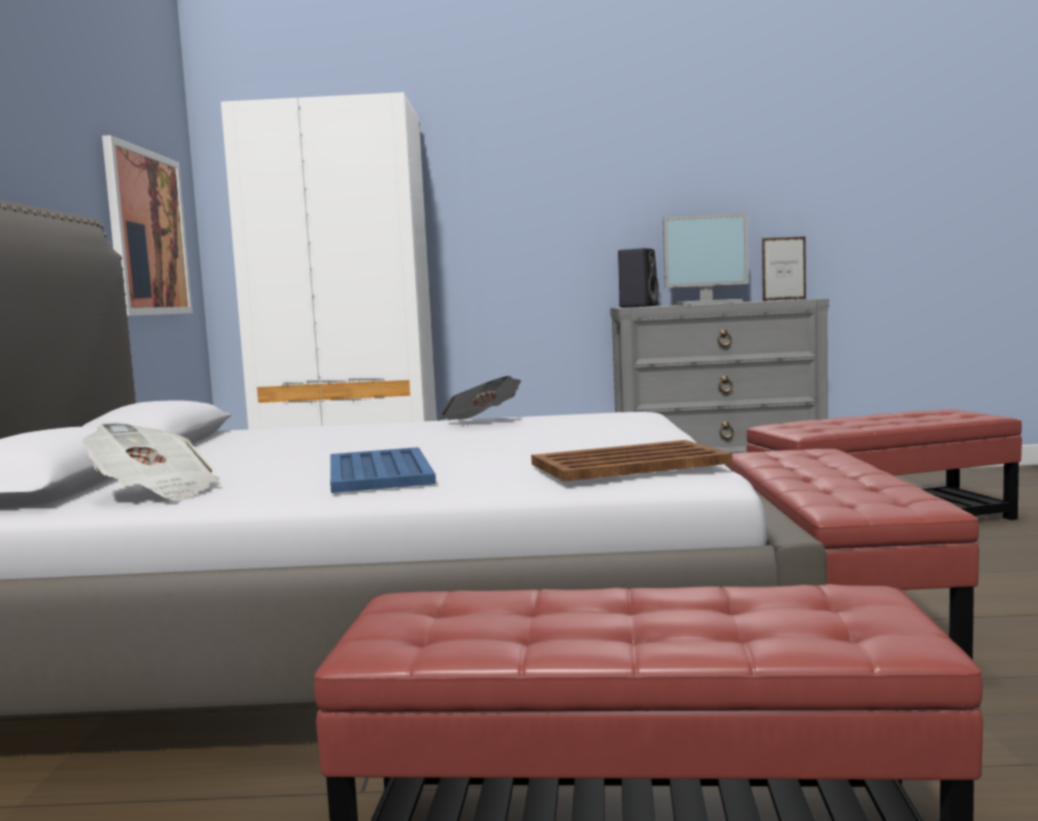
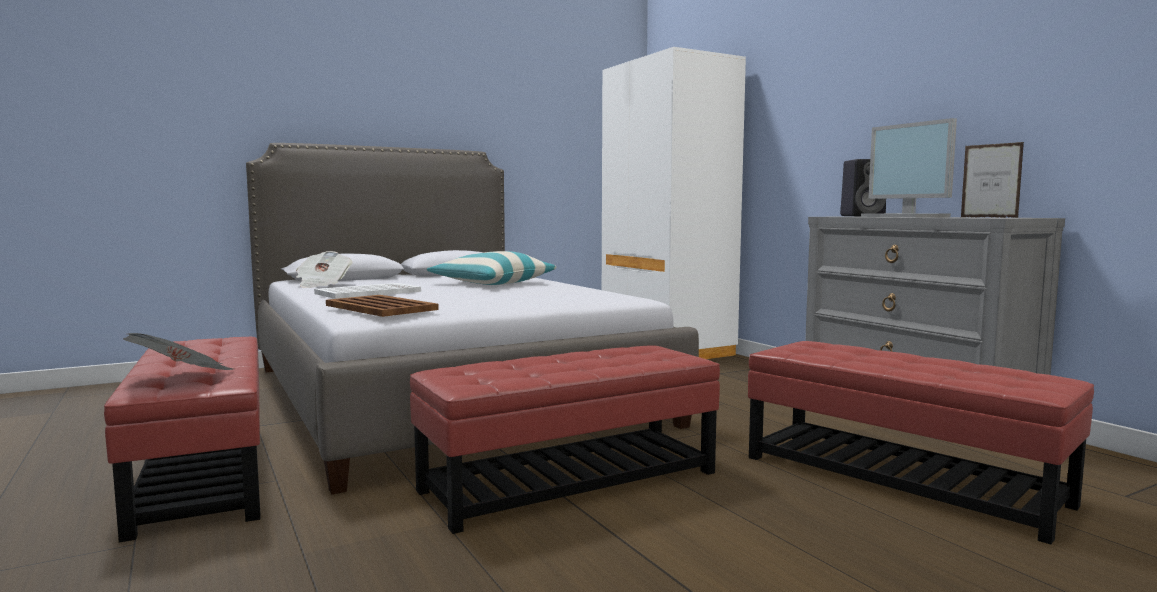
camera: 60 degrees right, 0 degrees up
picture [102,135,193,316] -> none
blue tray [330,447,436,493] -> white tray [314,283,421,299]
newspaper [439,376,521,420] -> newspaper moved to [123,333,233,370]
none -> pillow [427,251,556,285]

